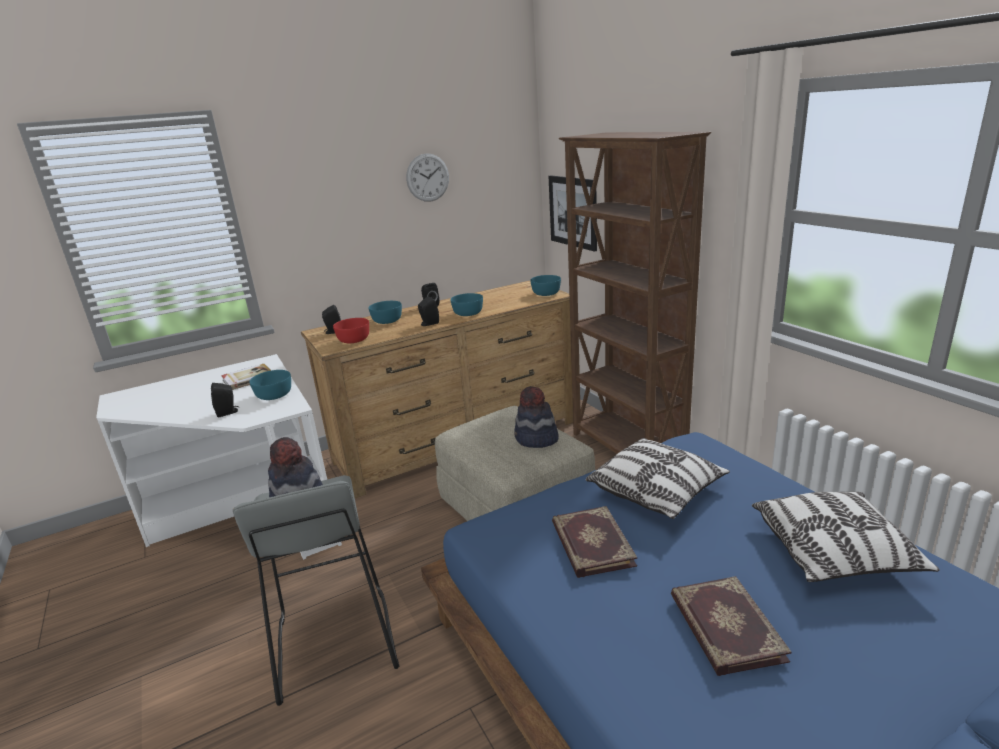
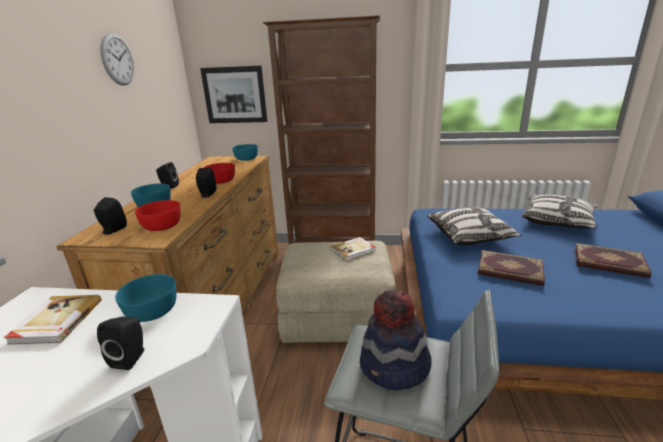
camera: 55 degrees left, 0 degrees up
turquoise bowl [450,293,483,316] -> red bowl [204,163,235,184]
hat [514,386,559,448] -> book [331,237,376,261]

